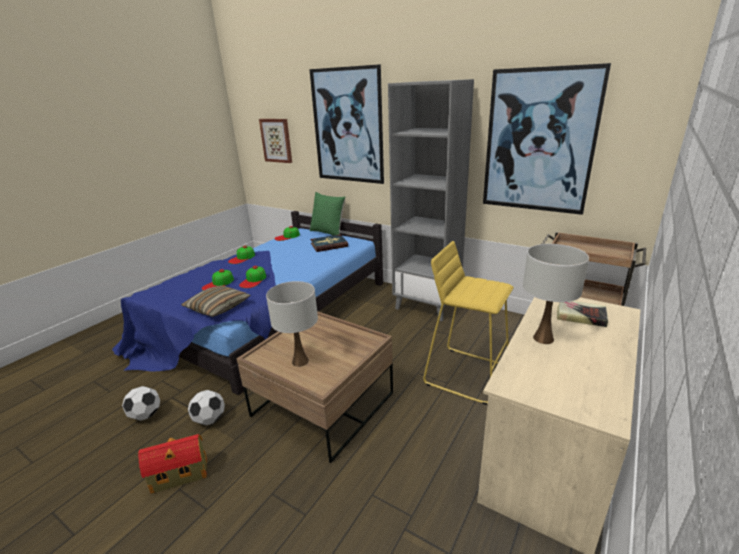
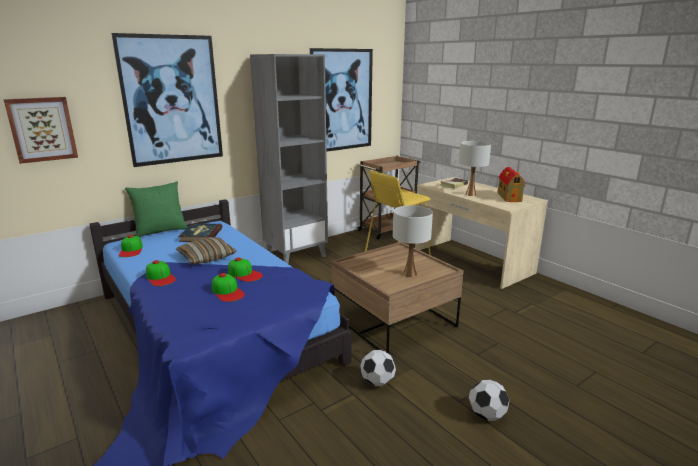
camera: 70 degrees left, 5 degrees down
football [122,386,160,421] -> football moved to [469,380,509,421]
toy house [138,434,207,494] -> toy house moved to [498,167,525,202]
pillow [181,286,251,317] -> pillow moved to [176,237,236,264]

